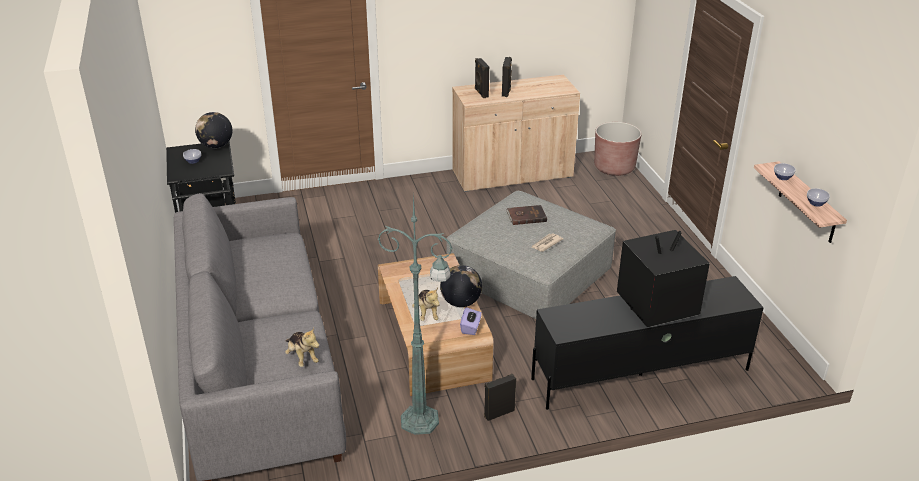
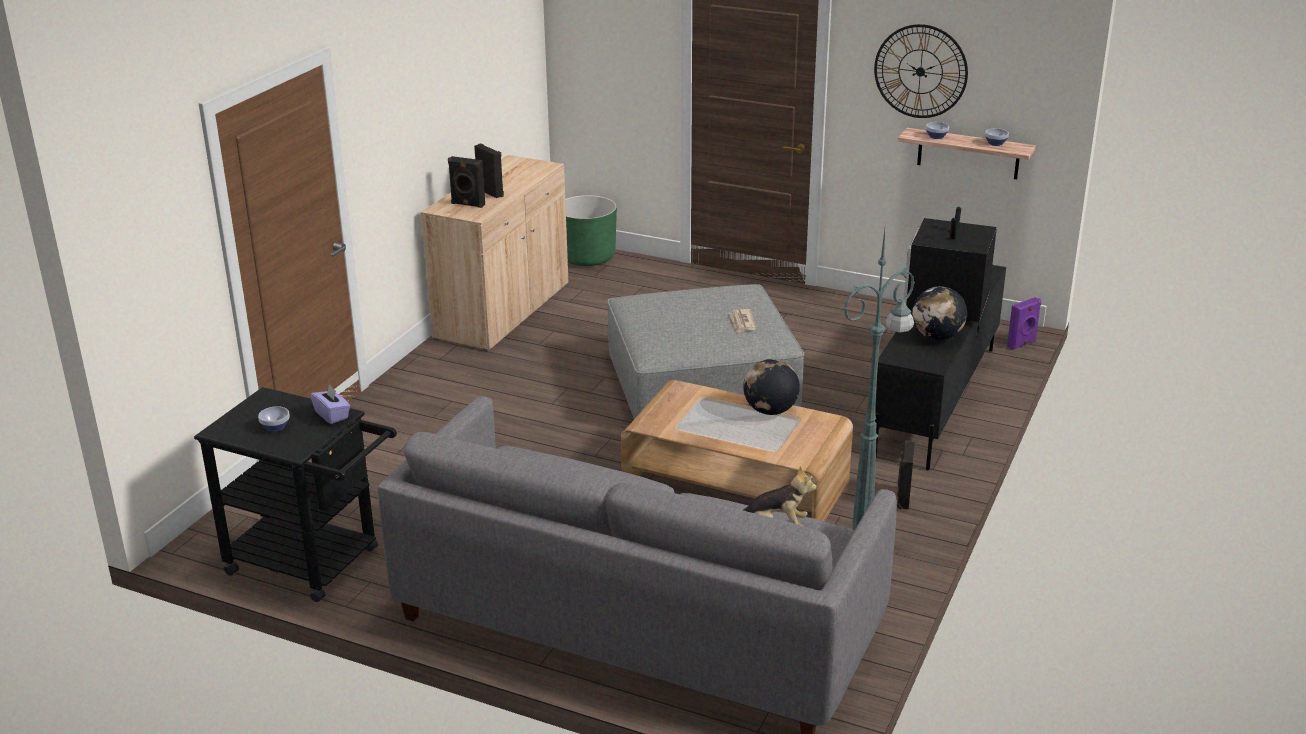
camera: 50 degrees left, 5 degrees down
globe [195,112,232,148] -> globe moved to [912,286,967,340]
plush toy [412,288,440,321] -> none
purple tissue box [460,307,482,335] -> purple tissue box moved to [310,384,350,424]
brown book [506,205,547,225] -> none
brown planter [594,122,641,176] -> green planter [565,195,617,266]
none -> wall clock [874,24,968,118]
none -> purple speaker [1007,297,1041,350]

